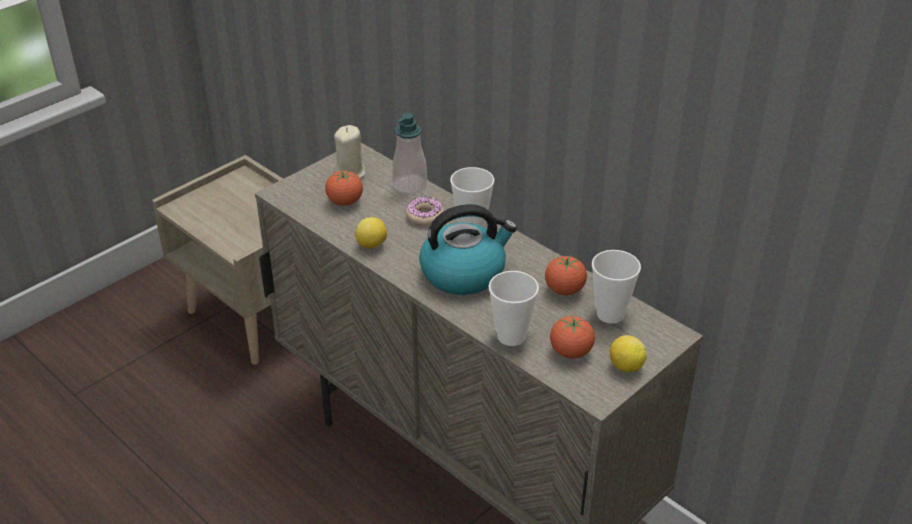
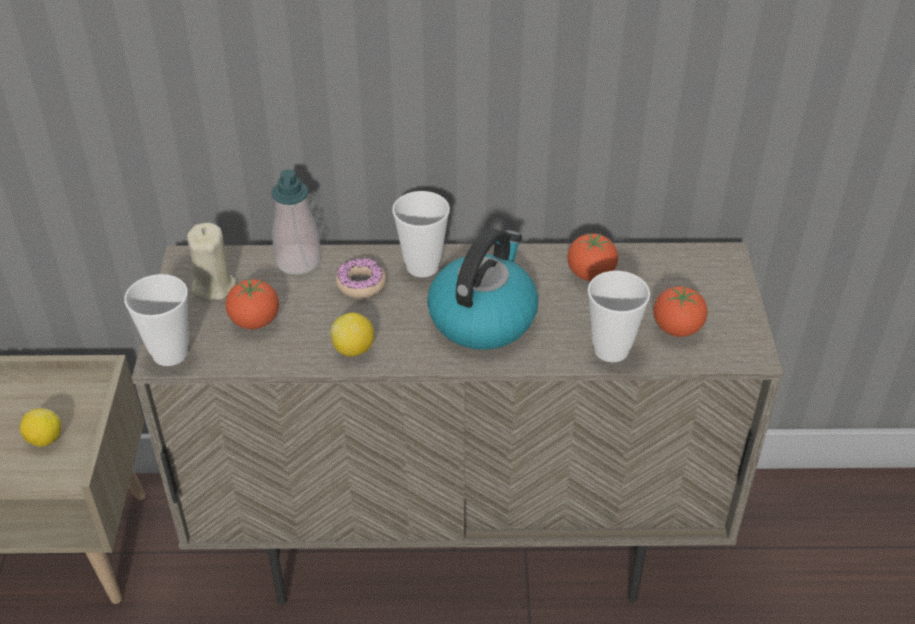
camera: 45 degrees left, 5 degrees up
cup [592,250,641,324] -> cup moved to [124,274,189,366]
lemon [610,335,647,372] -> lemon moved to [20,408,61,447]

